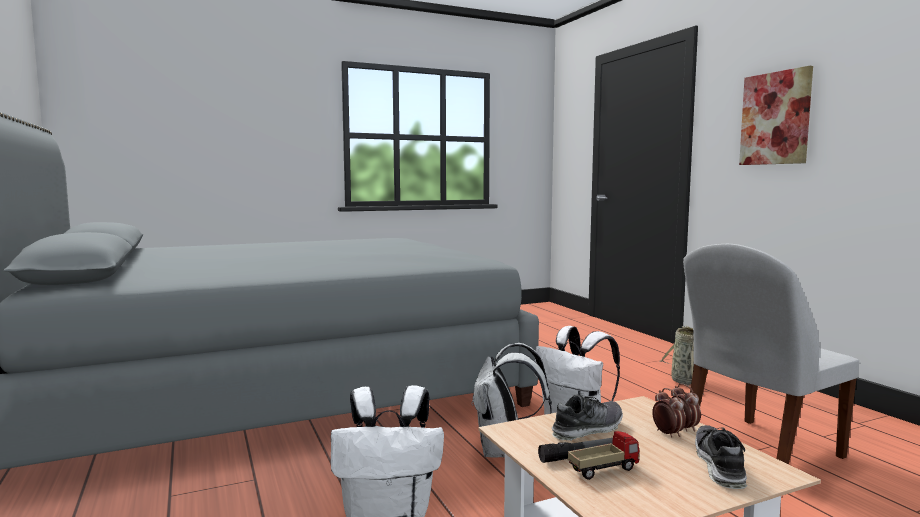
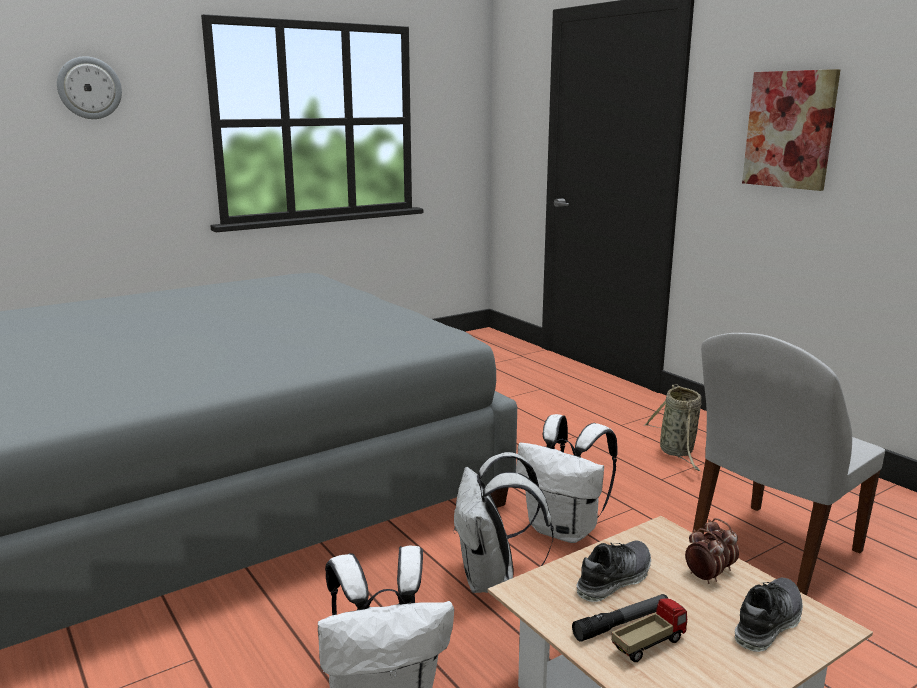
camera: 10 degrees left, 10 degrees up
shoe [695,425,747,489] -> shoe turned 45 degrees clockwise [735,577,803,652]
none -> wall clock [57,56,122,119]

